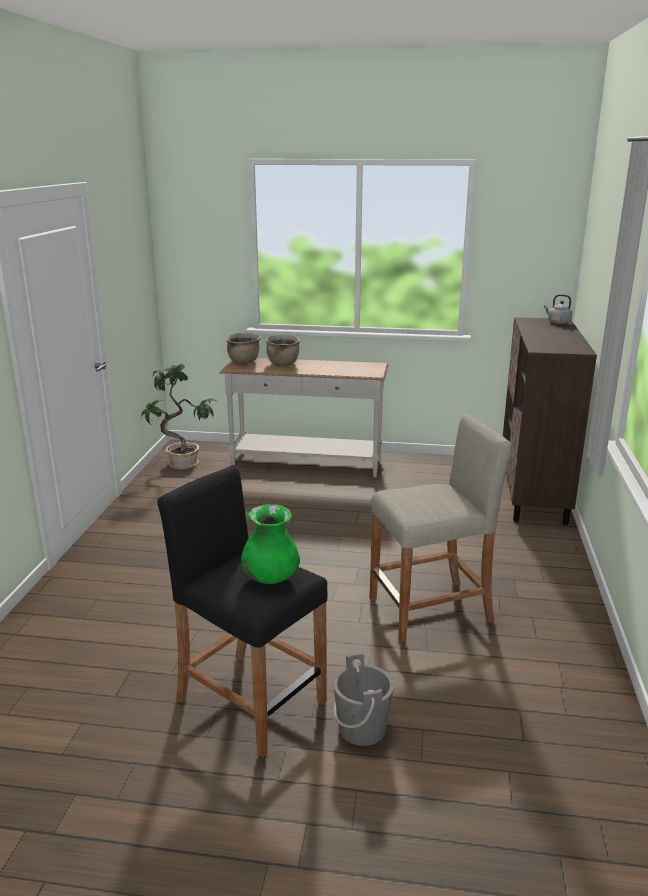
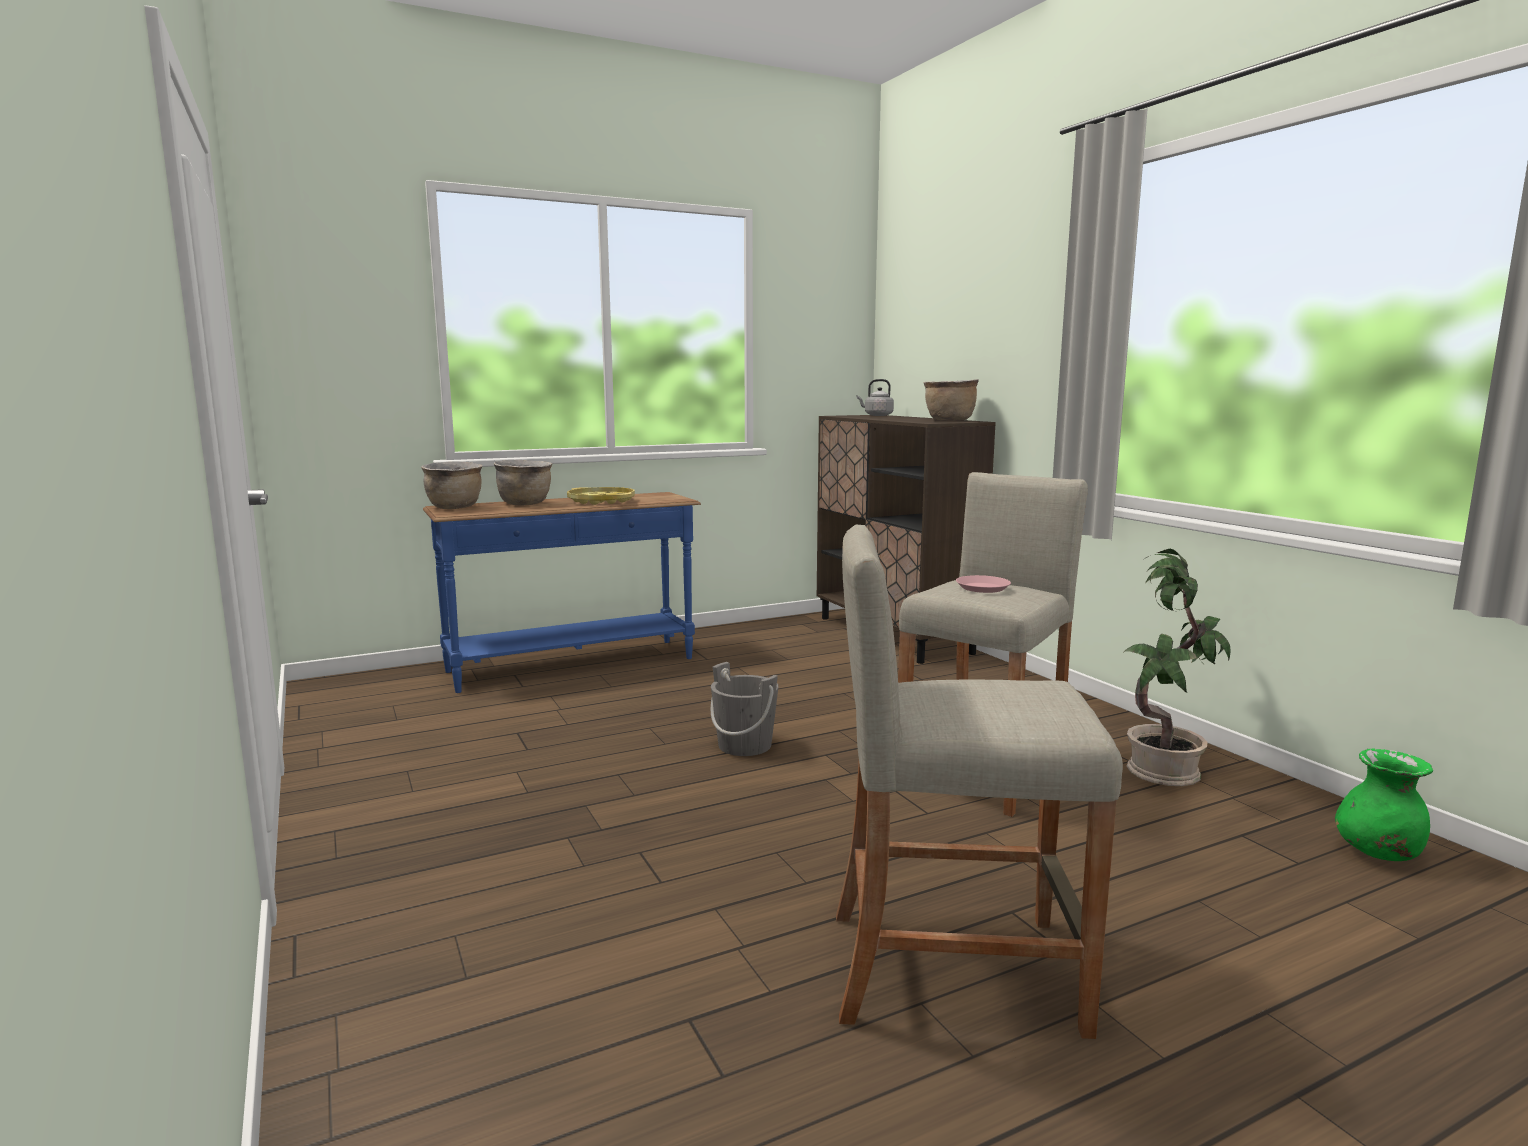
camera: 35 degrees left, 10 degrees down
potted plant [141,364,218,469] -> potted plant moved to [1124,549,1231,786]
black stool [157,465,328,758] -> beige stool [836,525,1123,1039]
white console table [219,358,388,477] -> blue console table [423,492,701,693]
green vase [241,504,300,584] -> green vase moved to [1335,748,1433,861]
grey bucket [333,652,394,746] -> grey bucket moved to [711,662,779,756]
none -> yellow tray [567,487,635,505]
none -> brown cooking pot [924,379,979,421]
none -> pink plate [956,575,1011,593]

